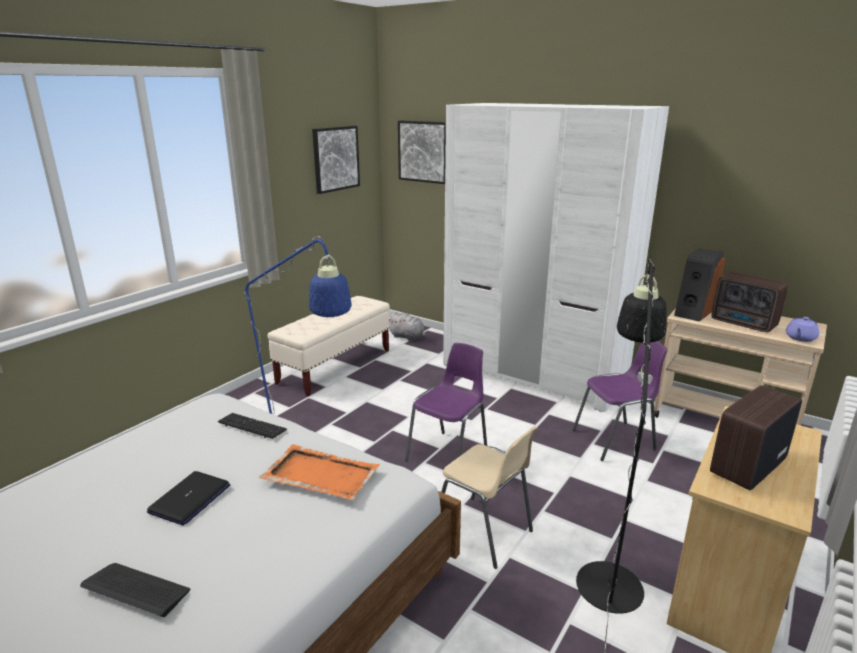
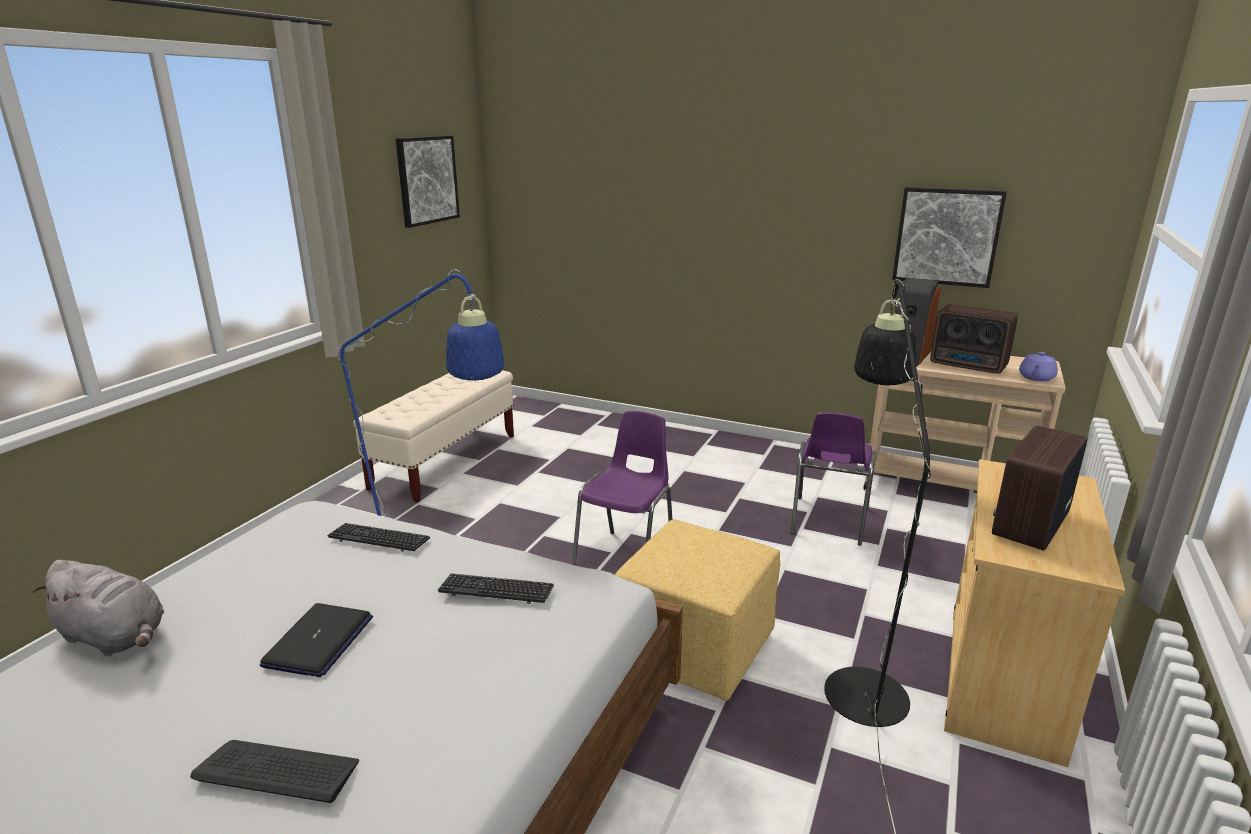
camera: 10 degrees left, 0 degrees up
orange tray [259,444,380,500] -> keyboard [438,573,554,604]
grey plush toy [389,312,426,341] -> grey plush toy moved to [33,560,164,656]
picture [398,121,446,184] -> picture moved to [892,187,1007,288]
beige chair [441,426,537,569] -> yellow ottoman [615,520,780,701]
white wardrobe [443,103,669,412] -> none
purple chair [573,341,668,461] -> purple chair turned 135 degrees clockwise [791,412,876,546]

